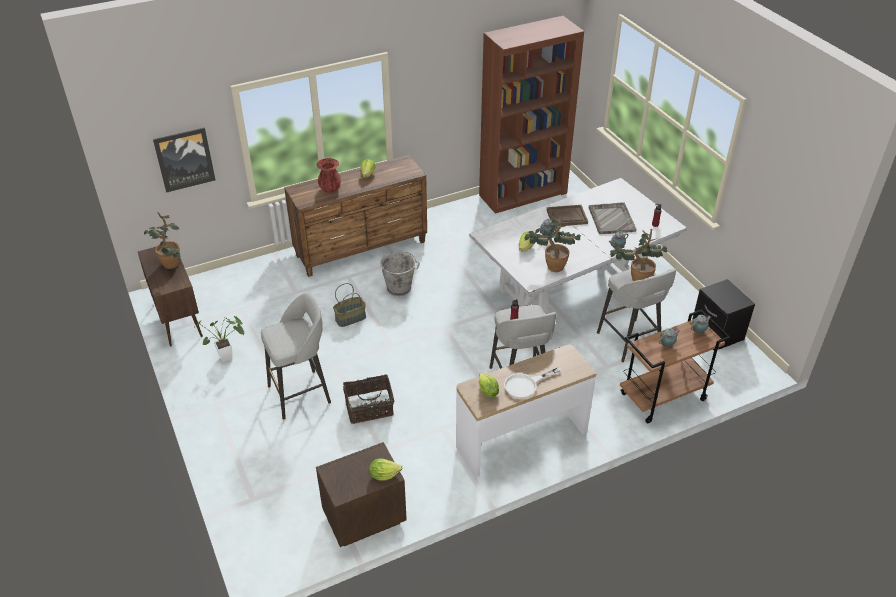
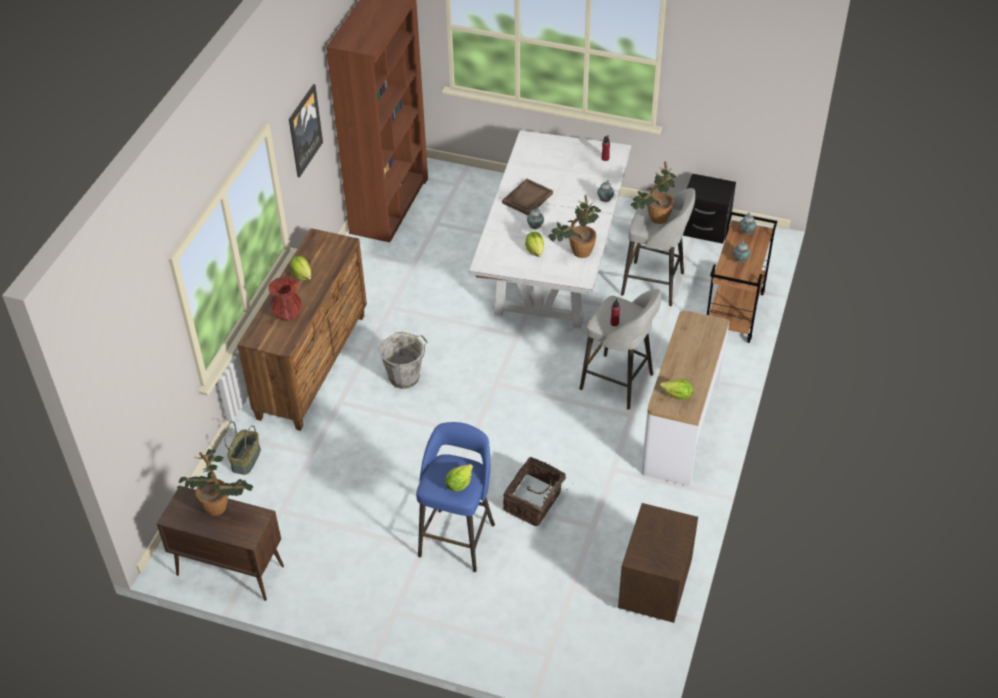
camera: 45 degrees left, 5 degrees up
picture [153,128,215,193] -> picture moved to [289,84,323,178]
potted plant [194,316,244,362] -> none
grey stool [261,293,331,419] -> blue stool [416,422,495,572]
basket [333,283,366,327] -> basket moved to [224,421,261,475]
lettuce [369,459,403,481] -> lettuce moved to [445,464,473,492]
white frying pan [504,367,561,398] -> none
grey tray [589,202,637,234] -> none

